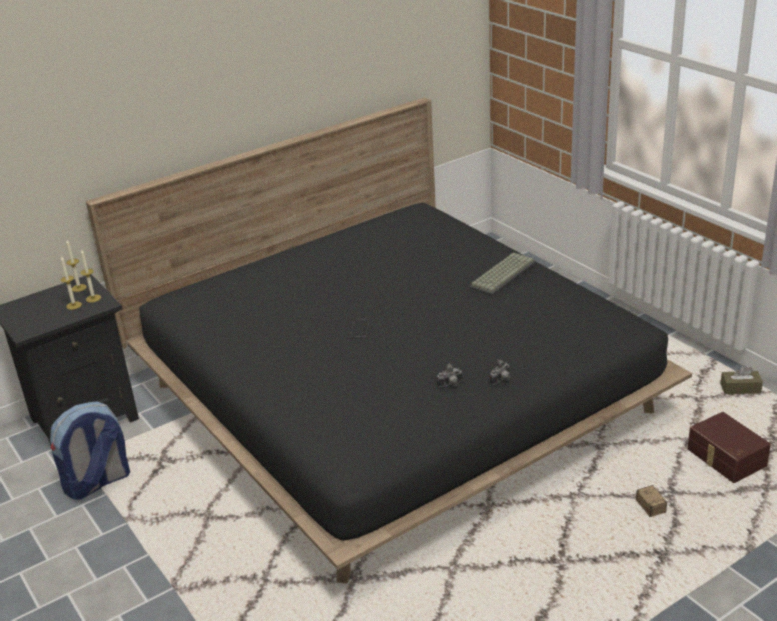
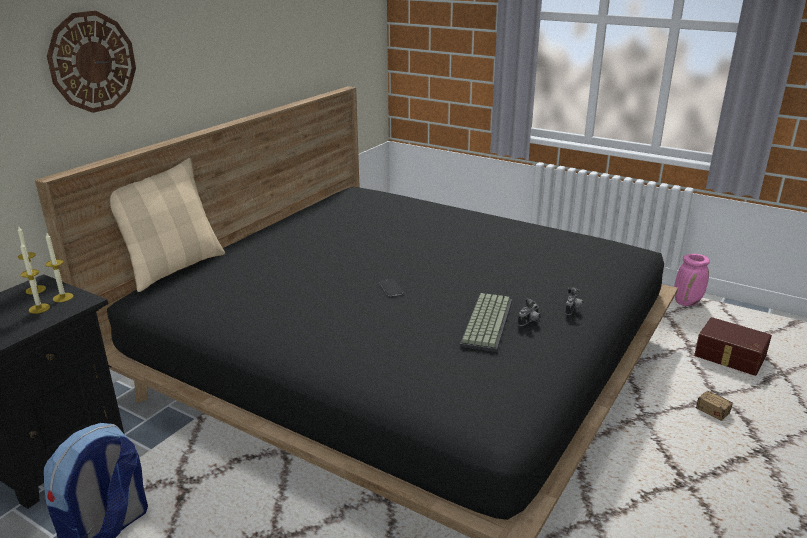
camera: 25 degrees left, 5 degrees down
keyboard [469,252,536,296] -> keyboard moved to [460,293,512,352]
brown tissue box [720,365,763,394] -> pink vase [674,254,710,306]
none -> wall clock [47,11,136,113]
none -> beige pillow [110,158,225,292]

